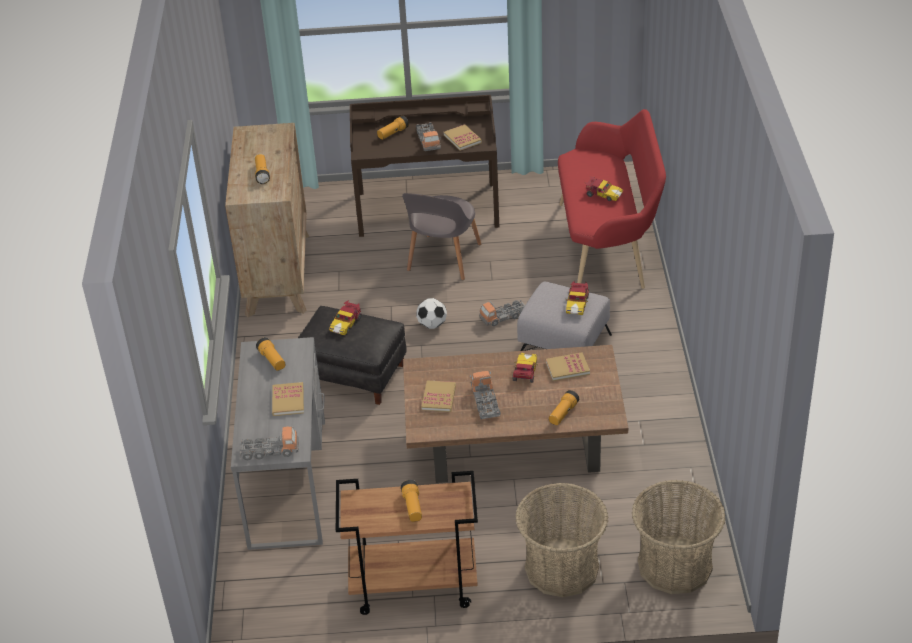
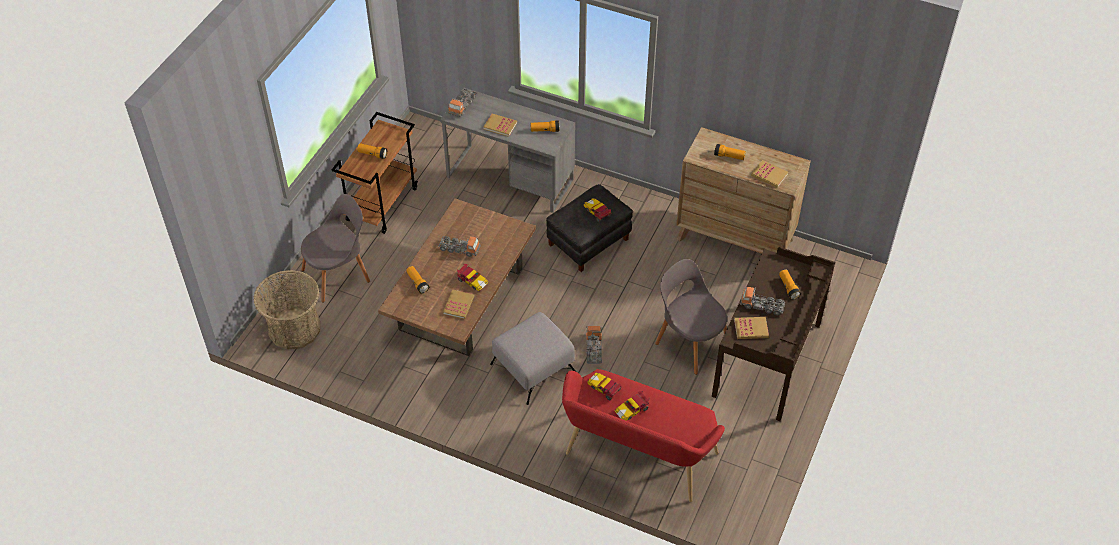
camera: 115 degrees right, 10 degrees up
football [416,298,447,329] -> none
book [421,381,456,412] -> book moved to [751,160,788,188]
basket [515,483,609,597] -> grey chair [301,194,370,303]
toy car [565,281,589,315] -> toy car moved to [588,373,622,400]

